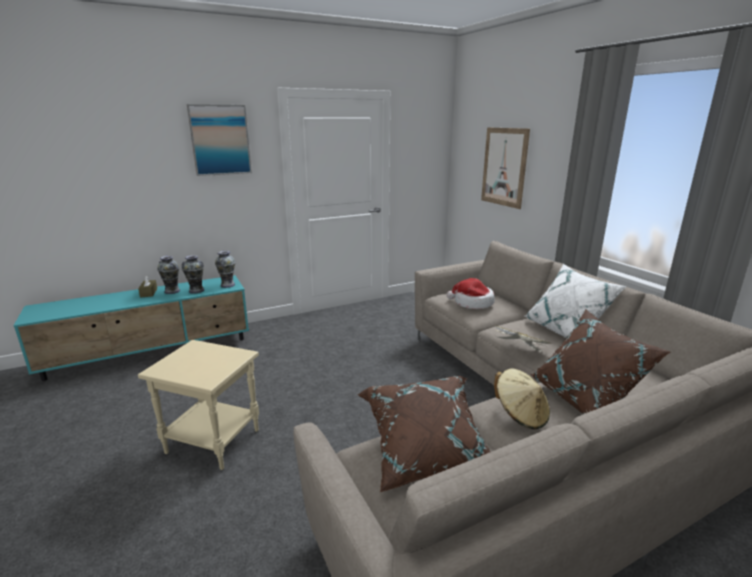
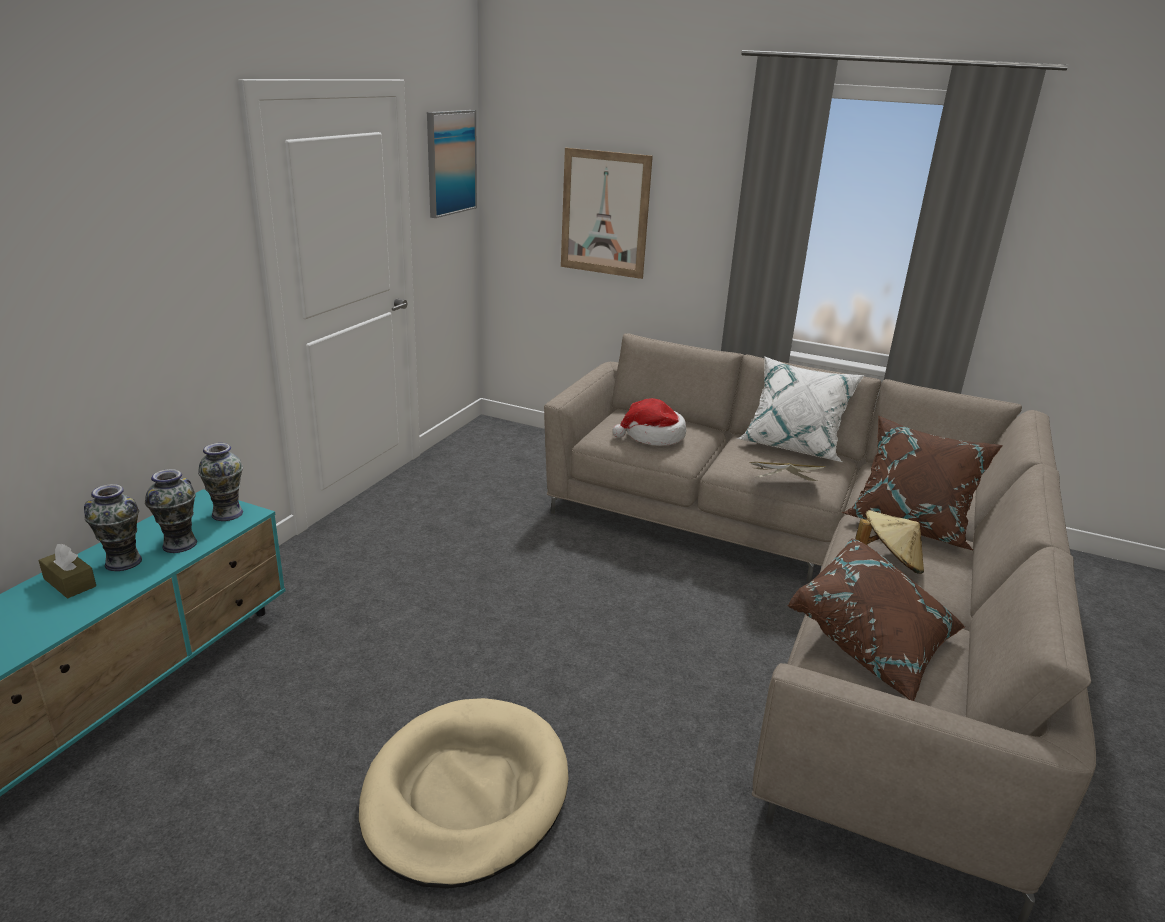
camera: 40 degrees left, 5 degrees up
beige side table [138,340,259,470] -> beige dog bed [359,698,569,889]
picture [187,104,252,176] -> picture moved to [427,110,477,218]

